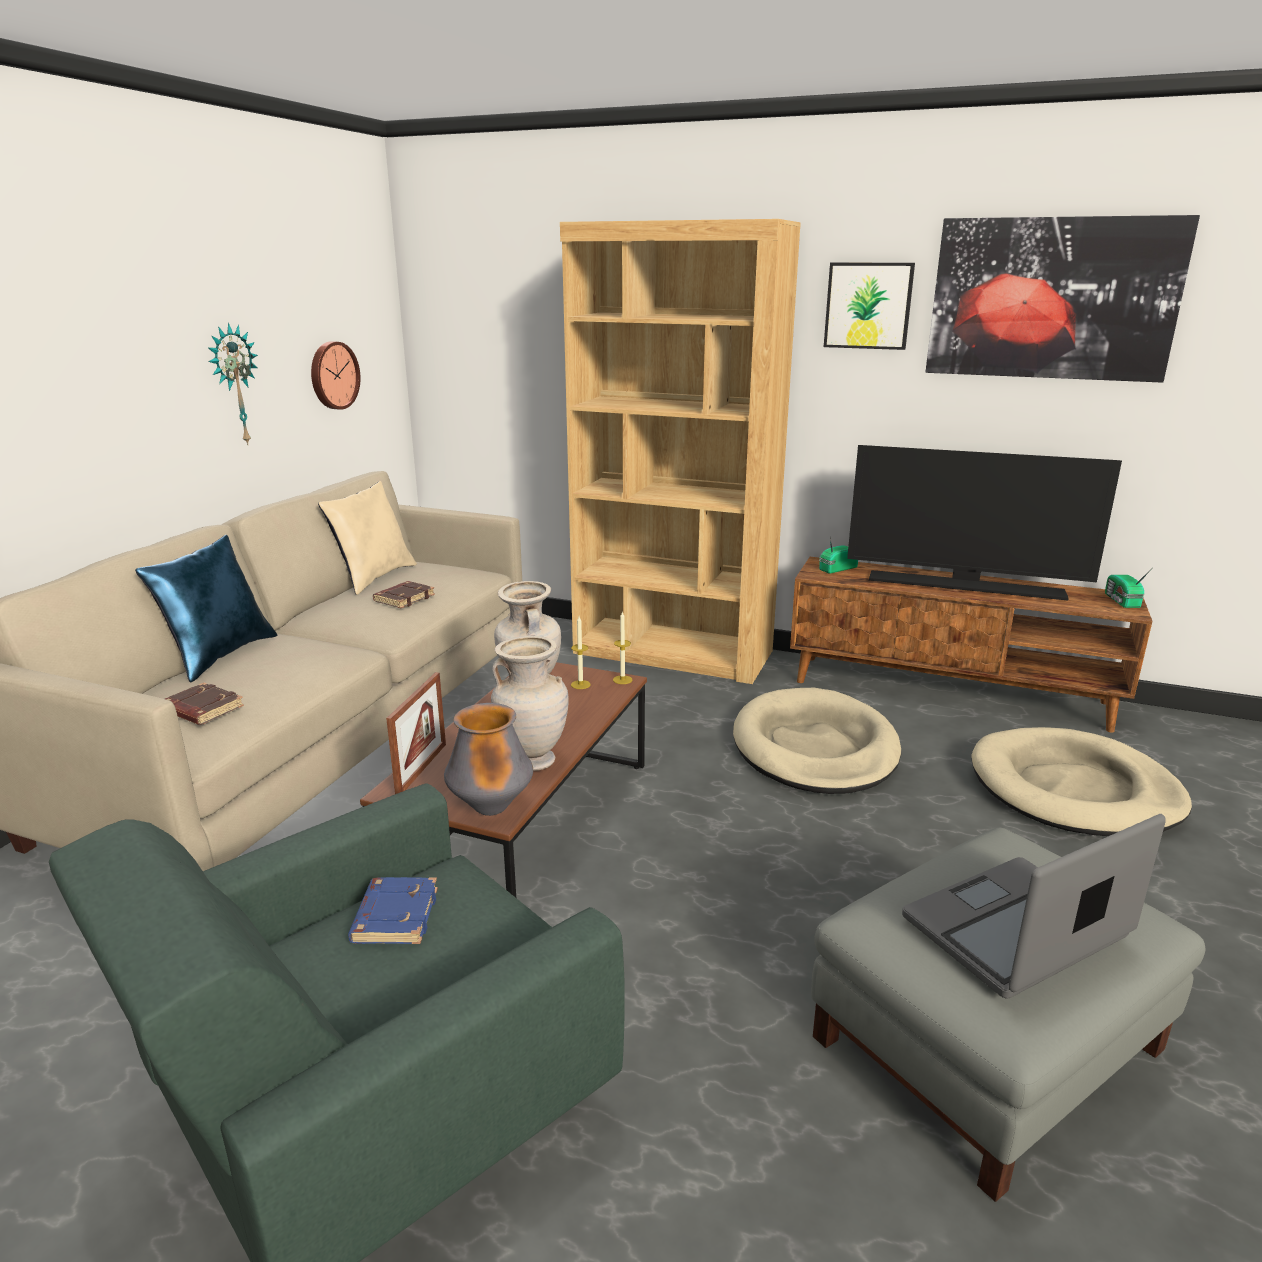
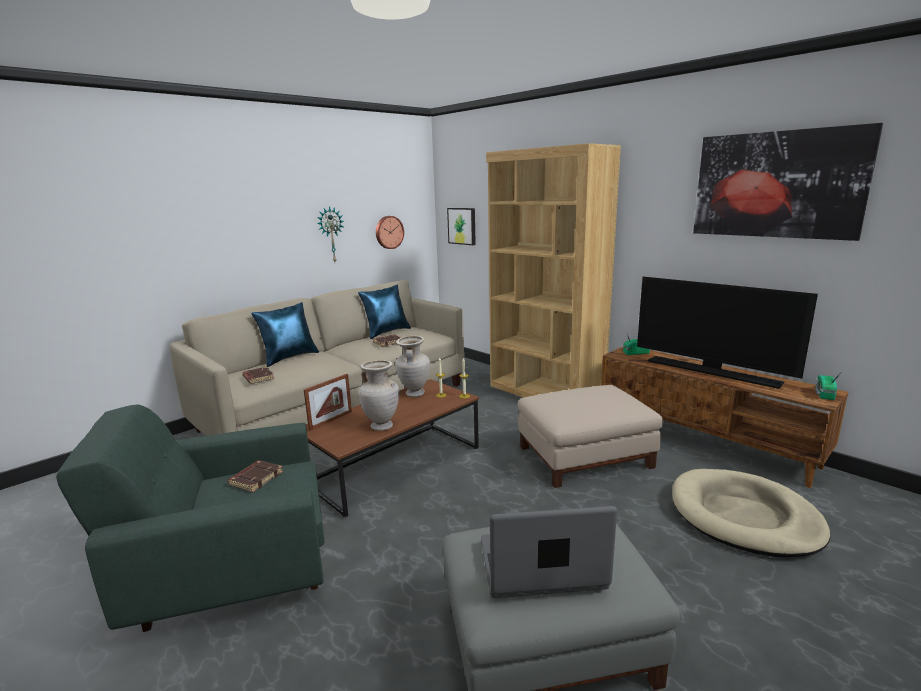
camera: 25 degrees right, 5 degrees down
beige pillow [318,481,417,595] -> blue pillow [358,285,411,339]
blue book [348,877,438,944] -> brown book [227,460,283,492]
vase [444,703,533,816] -> none
beige dog bed [733,688,901,794] -> beige ottoman [518,385,663,488]
picture [824,263,915,350] -> picture moved to [447,208,476,245]

